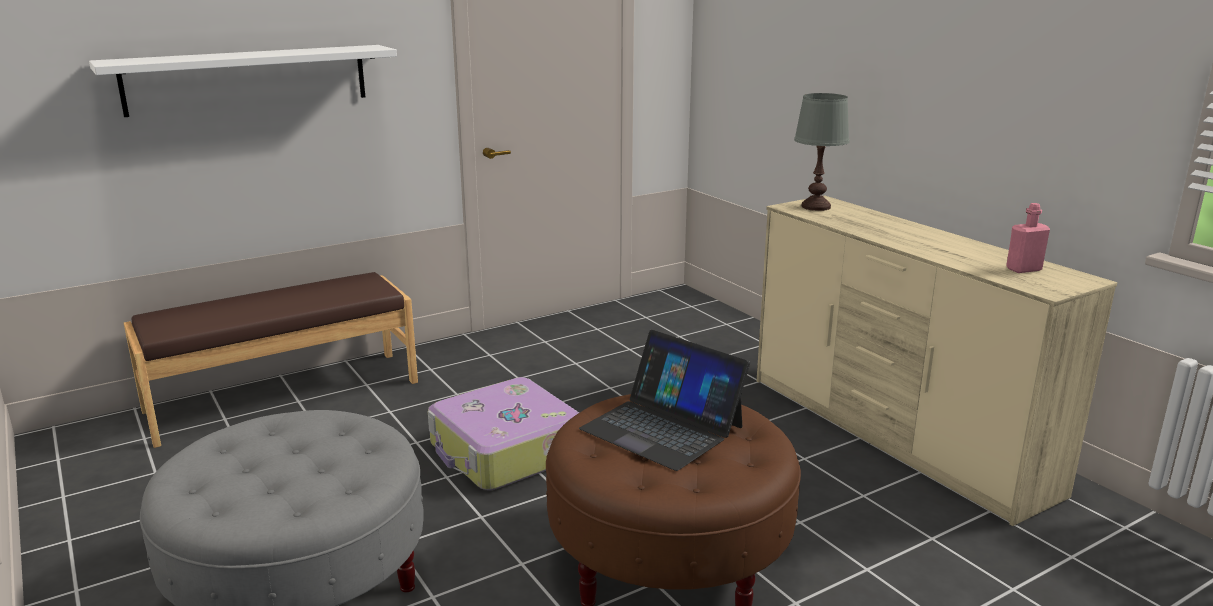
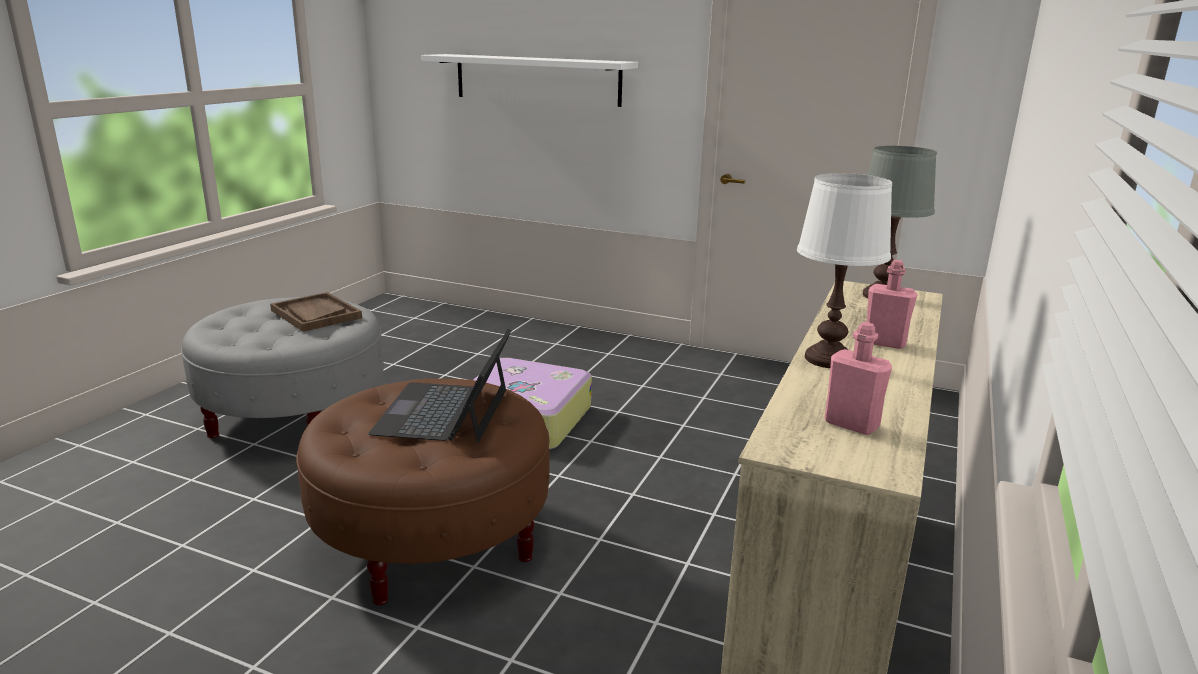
camera: 55 degrees right, 0 degrees up
brown bench [124,272,418,448] -> none
none -> brown tray [270,292,362,332]
none -> white table lamp [797,173,892,368]
none -> pink bottle [866,260,918,349]

